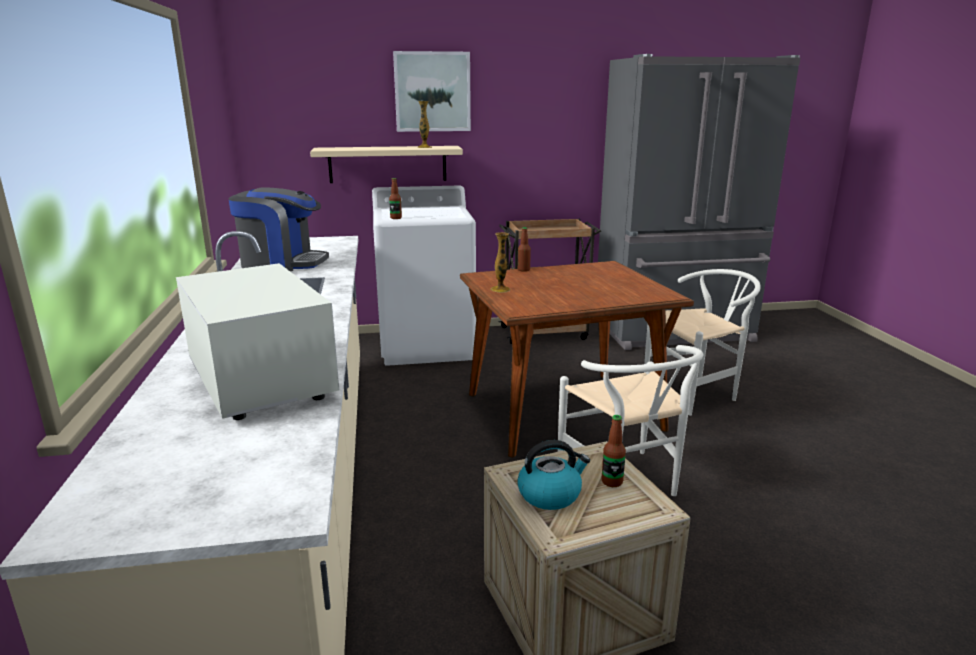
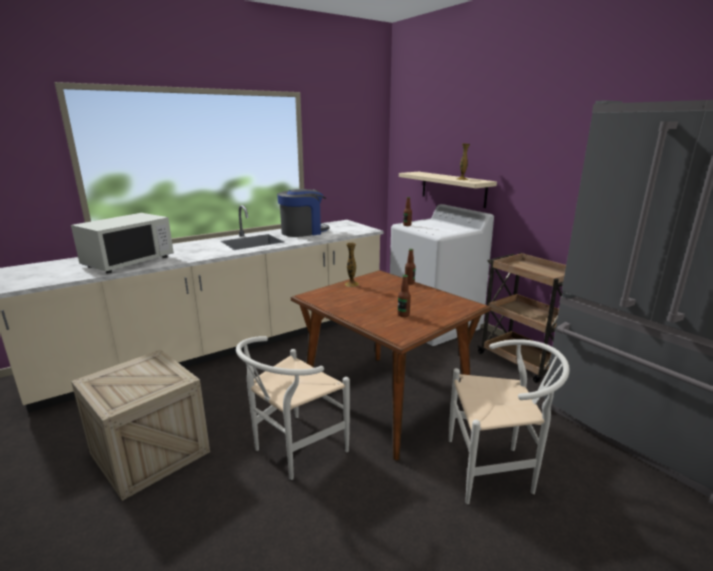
camera: 65 degrees right, 0 degrees up
coffee machine [229,187,329,272] -> coffee machine turned 105 degrees counterclockwise [277,189,330,237]
picture [393,51,471,132] -> none
kettle [517,440,590,510] -> none
bottle [602,415,626,487] -> bottle moved to [398,275,411,317]
white chair [644,269,761,416] -> white chair turned 45 degrees counterclockwise [449,339,570,504]

